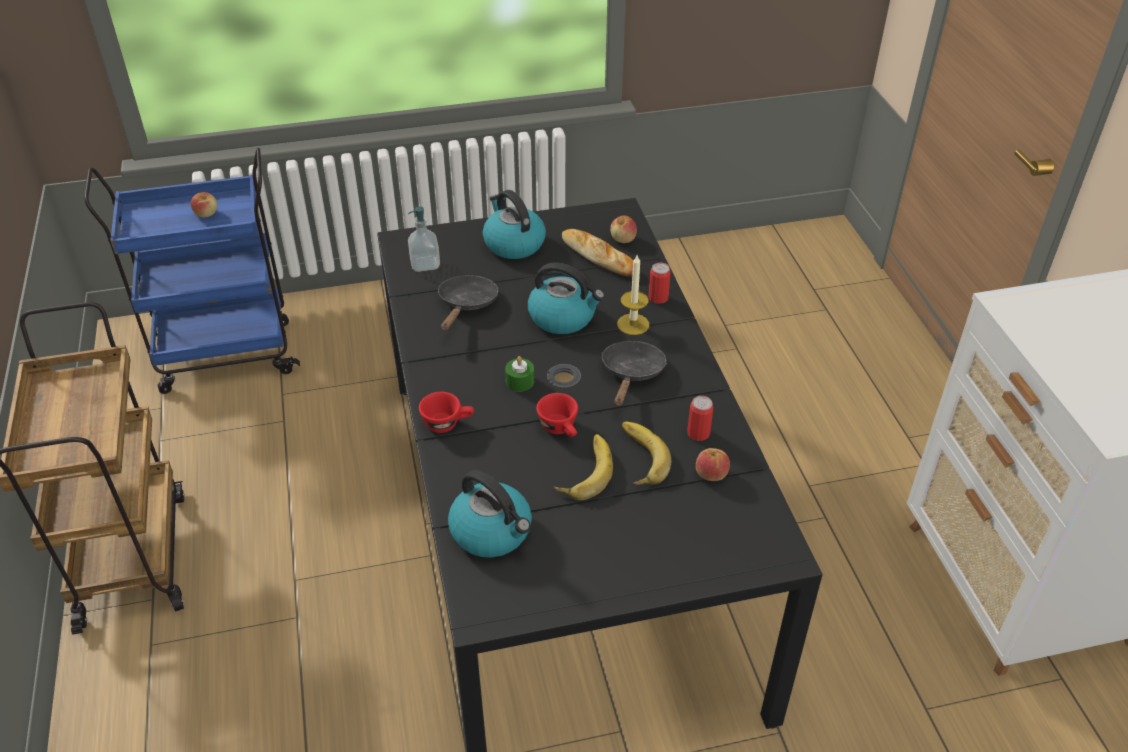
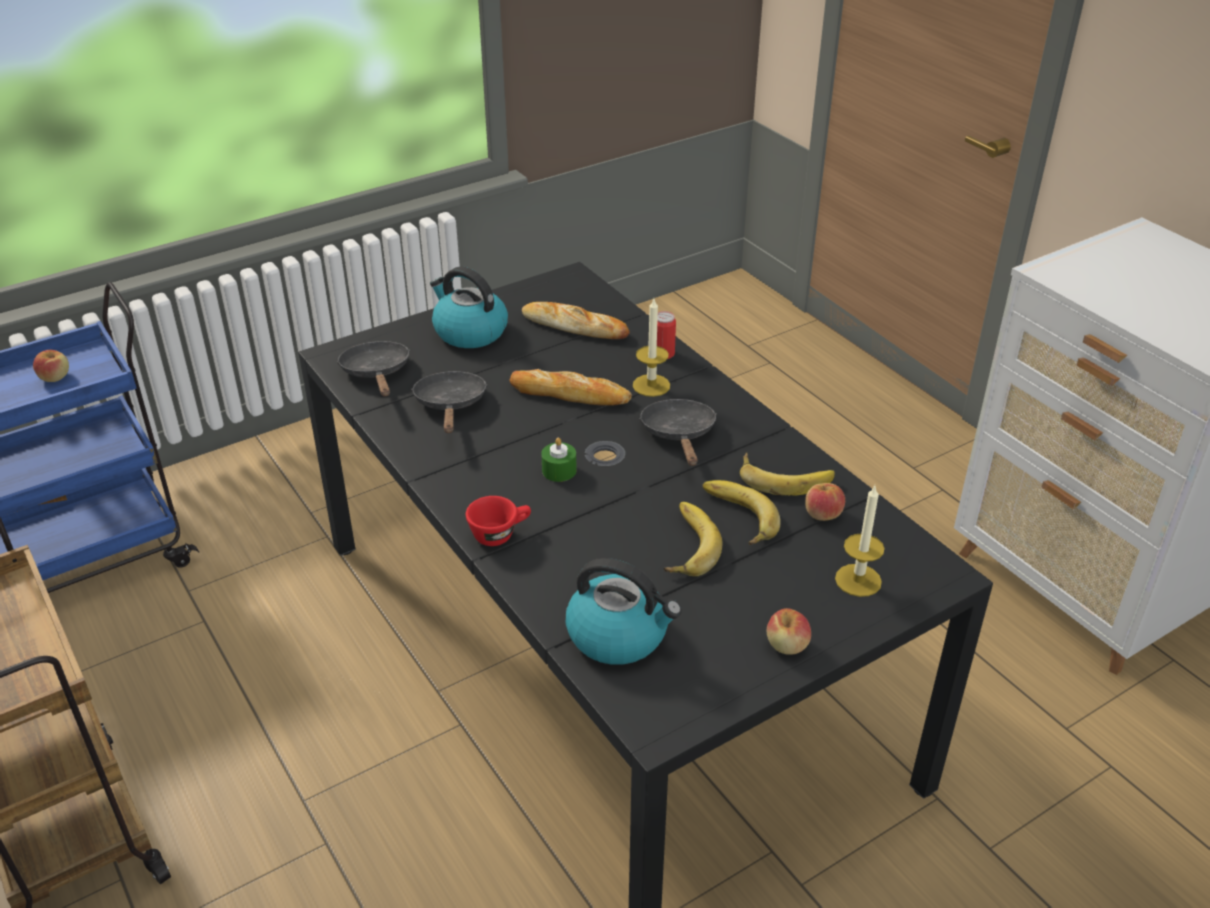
camera: 20 degrees left, 5 degrees down
soap dispenser [408,206,440,272] -> black frying pan [337,341,410,396]
kettle [528,263,605,334] -> bread [509,369,632,406]
red cup [536,393,578,437] -> none
apple [610,215,637,243] -> apple moved to [767,608,811,655]
can [687,396,713,441] -> banana [740,453,835,496]
none -> candle [835,486,885,597]

